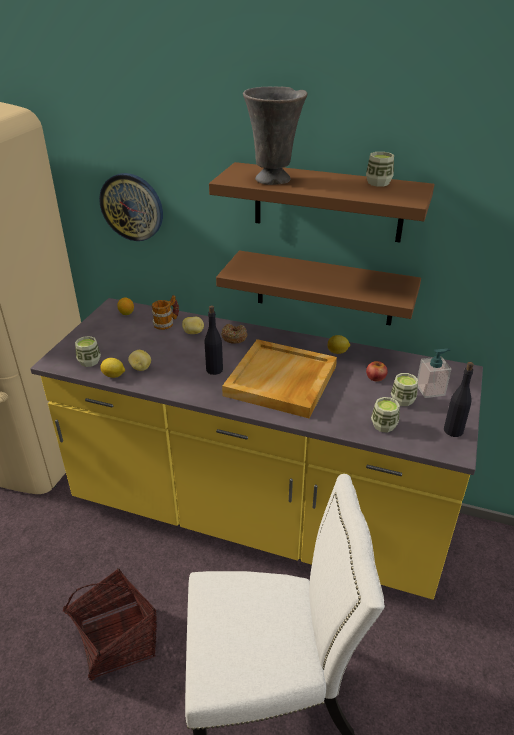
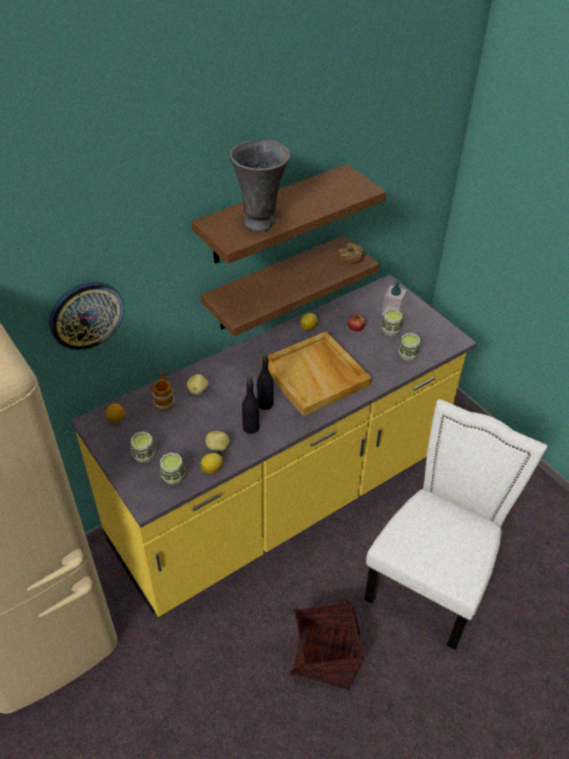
camera: 55 degrees left, 10 degrees up
donut [221,324,247,343] -> donut moved to [338,243,364,264]
cup [366,152,394,187] -> cup moved to [131,431,156,463]
black bottle [444,362,474,437] -> black bottle moved to [242,376,259,434]

